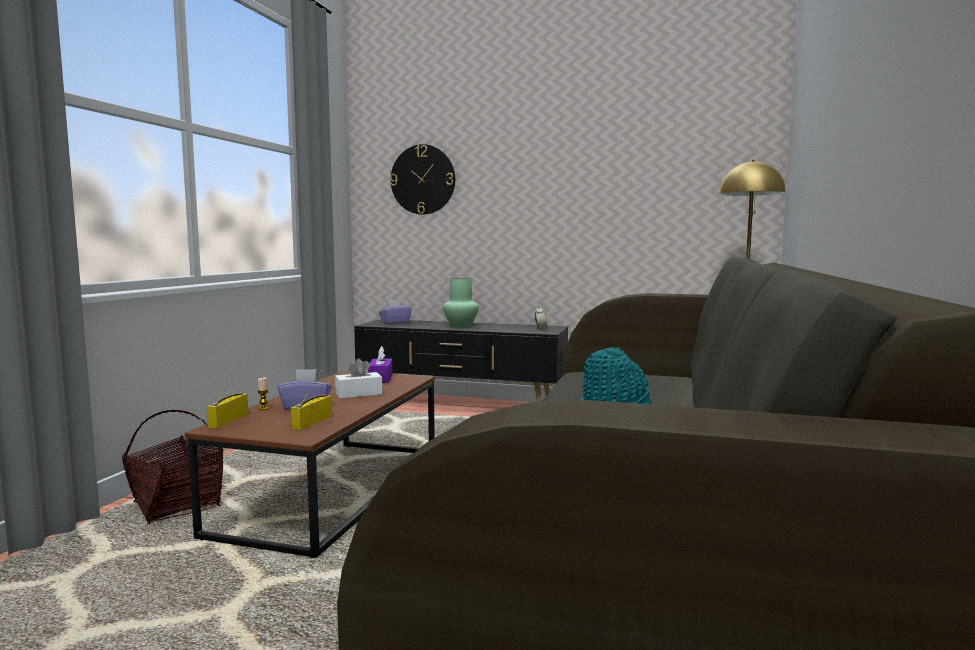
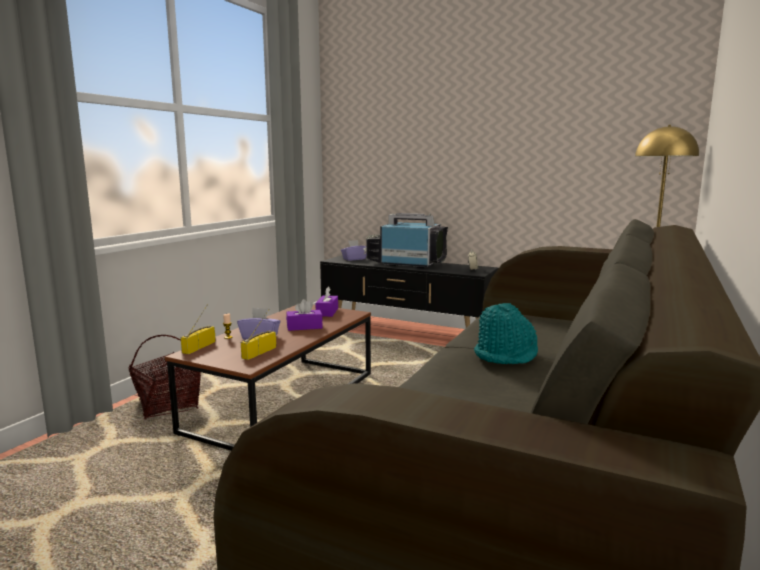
camera: 10 degrees right, 5 degrees up
white tissue box [335,358,382,399] -> purple tissue box [286,299,323,331]
wall clock [390,144,455,215] -> none
green vase [443,278,479,327] -> television [363,213,448,268]

